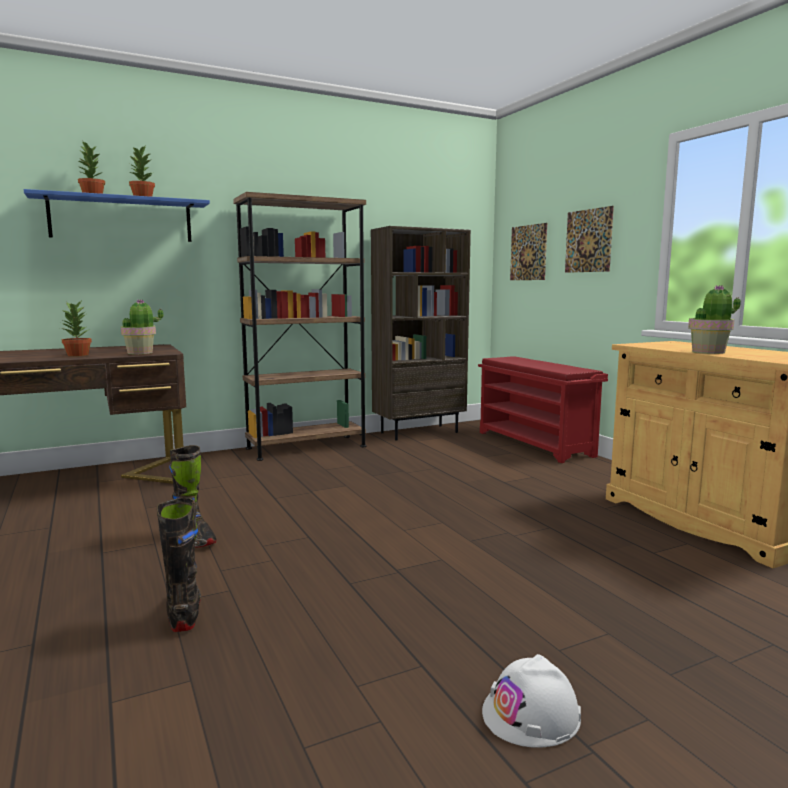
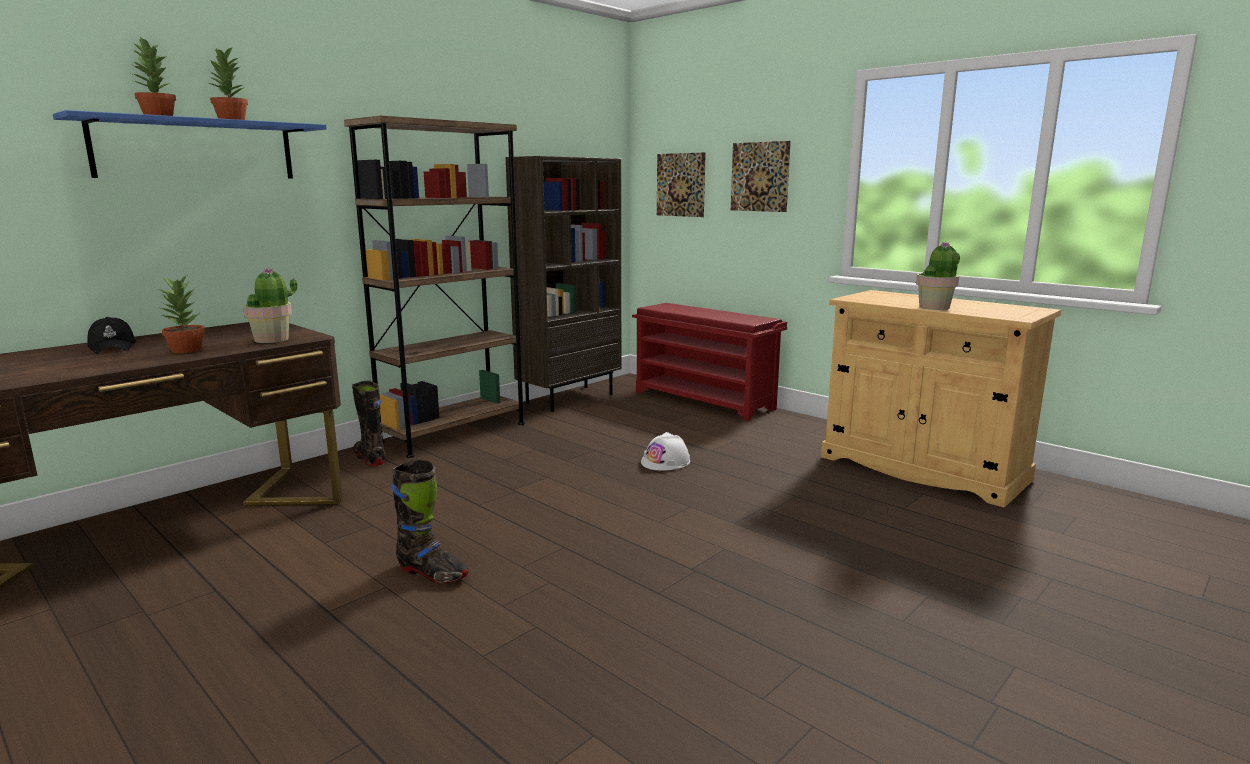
camera: 20 degrees left, 5 degrees up
black boot [156,497,201,632] -> black boot moved to [352,381,386,466]
white hard hat [482,654,581,748] -> white hard hat moved to [641,432,690,471]
none -> black cap [87,317,136,354]

